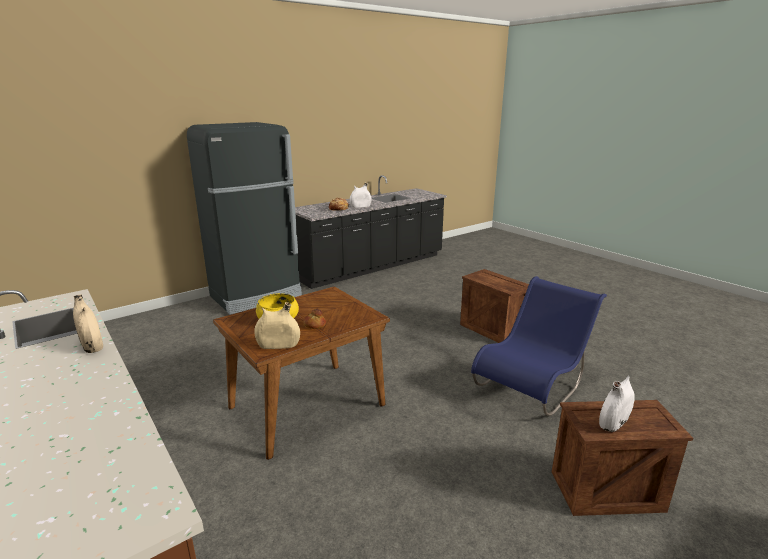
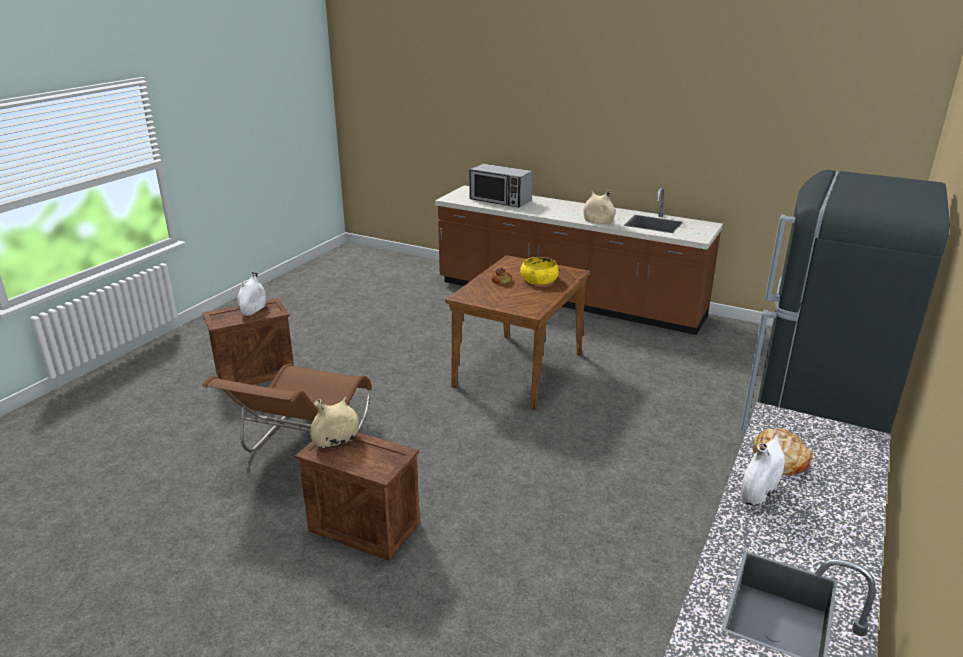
camera: 155 degrees right, 5 degrees up
beige vase [254,302,300,349] -> beige vase moved to [310,397,359,449]
blue chair [471,276,607,416] -> brown chair [202,364,371,452]
none -> microwave [469,164,533,208]

